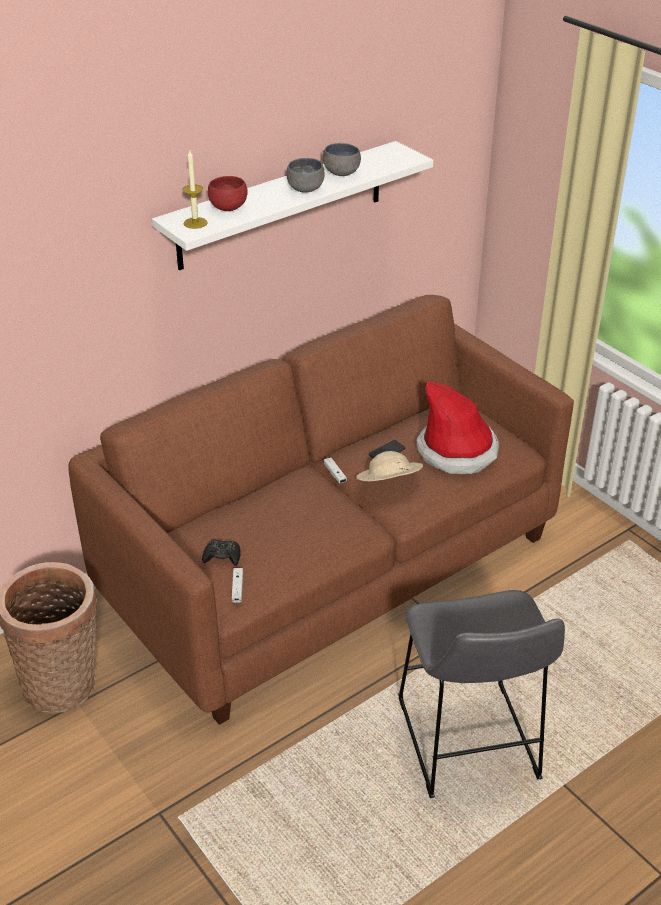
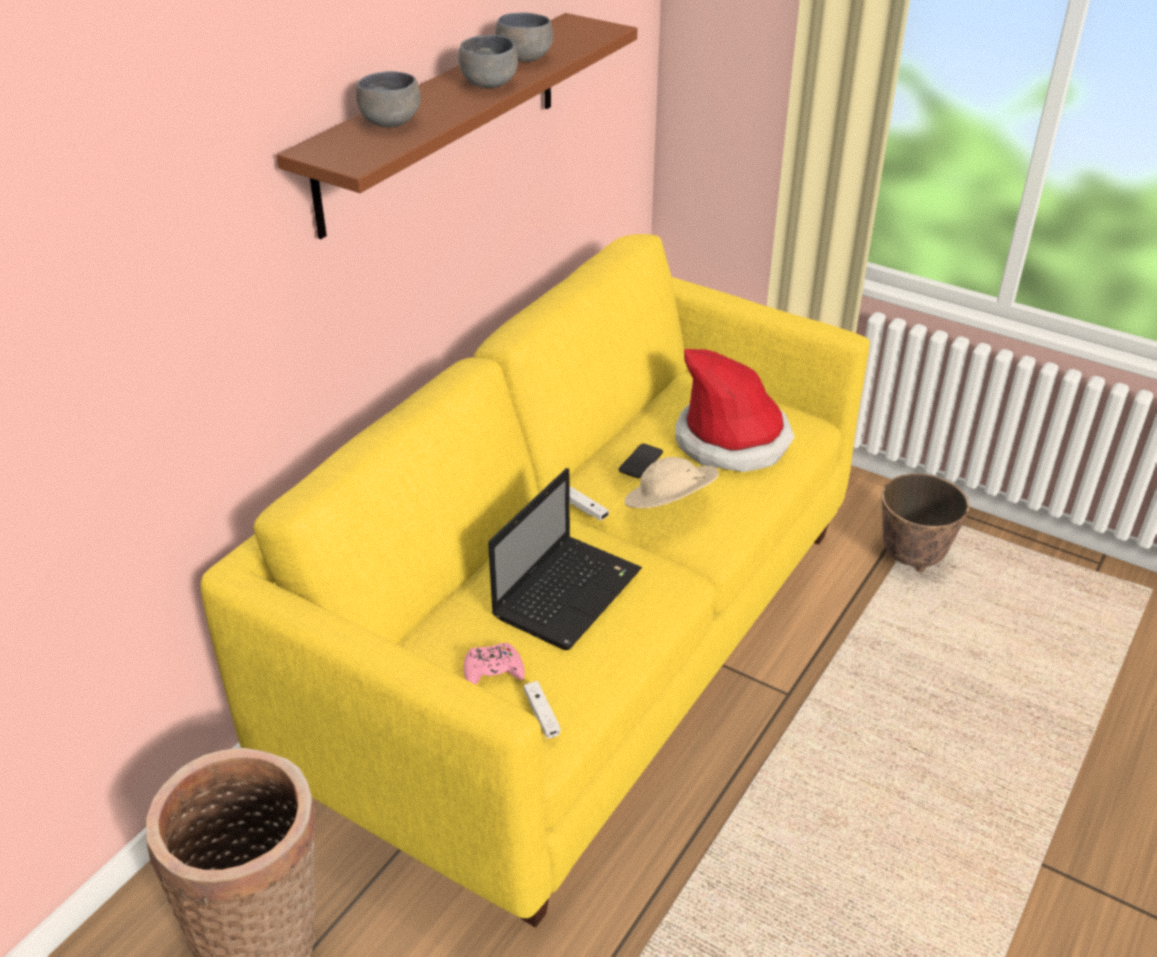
camera: 20 degrees left, 0 degrees up
brown sofa [68,295,574,725] -> yellow sofa [200,234,870,928]
white shelf [152,141,433,270] -> brown shelf [277,13,637,239]
candle [182,150,208,229] -> none
black game controller [202,540,241,566] -> pink game controller [464,642,525,684]
red bowl [208,176,248,211] -> grey bowl [356,71,421,128]
grey stool [398,590,565,798] -> none
none -> laptop [488,468,642,650]
none -> planter [881,473,970,572]

